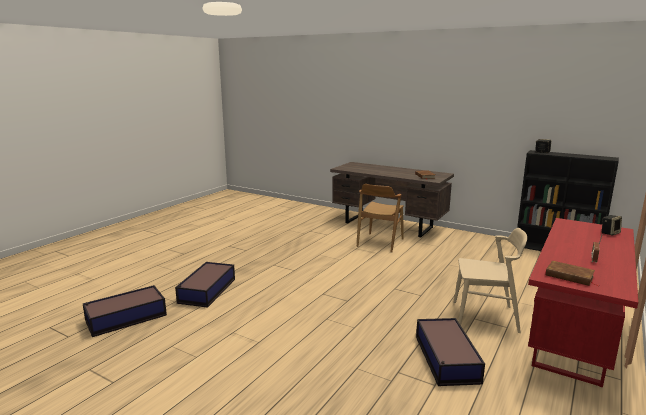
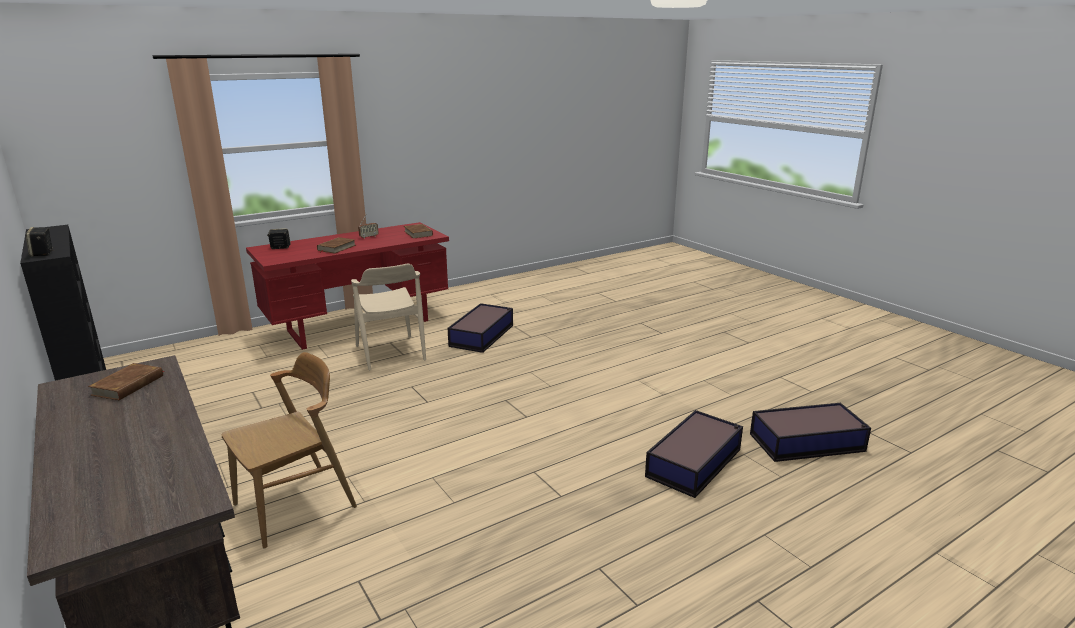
camera: 155 degrees left, 5 degrees up
beige chair [454,228,527,333] -> beige chair turned 150 degrees counterclockwise [351,264,426,371]
none -> brown book [317,237,356,254]

